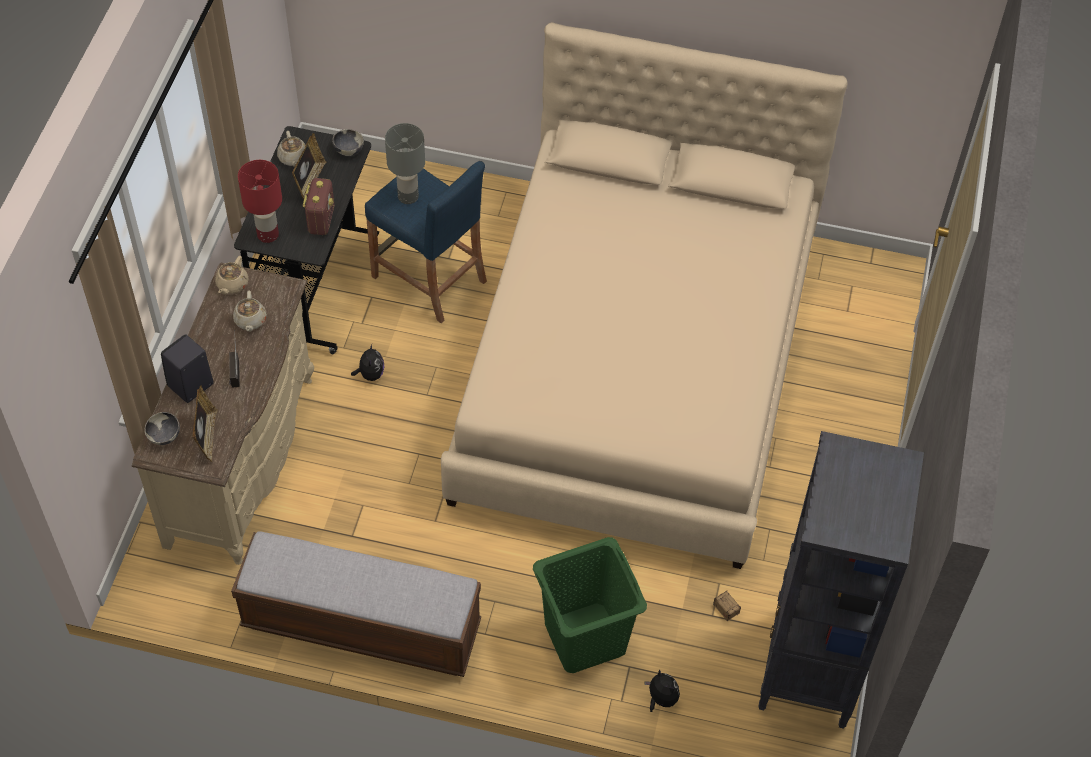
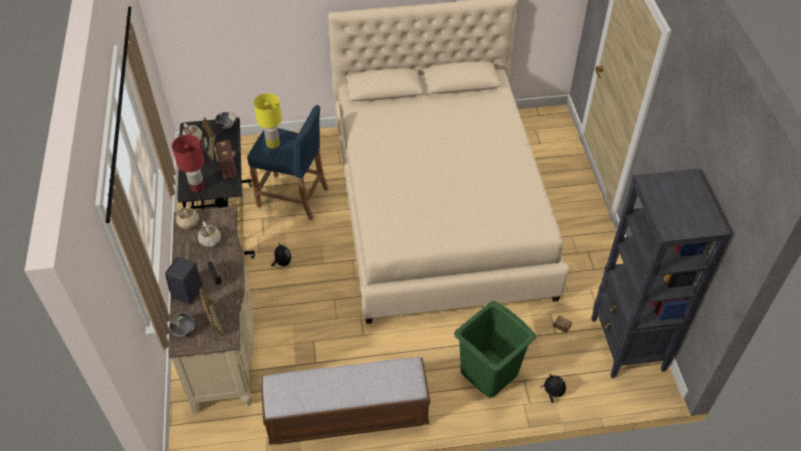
camera: 20 degrees left, 5 degrees down
grey table lamp [385,123,425,204] -> yellow table lamp [254,93,282,149]

